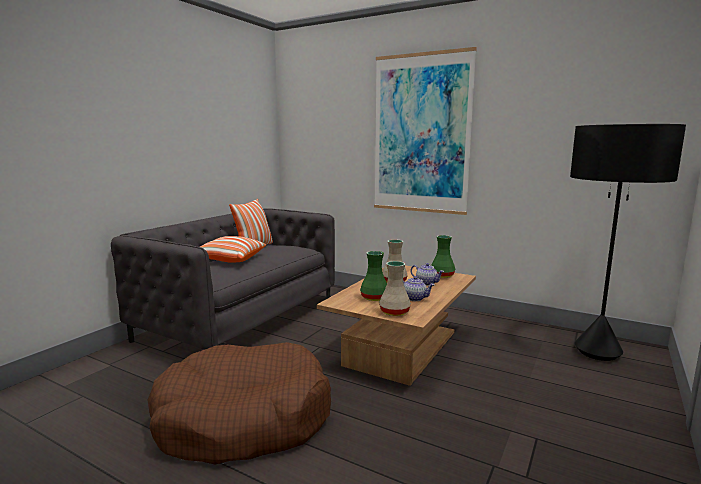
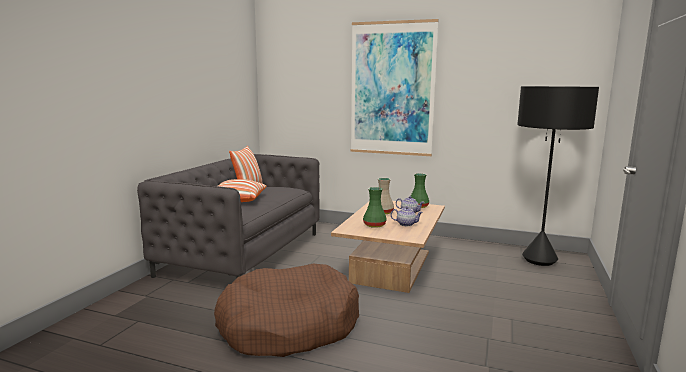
camera: 10 degrees left, 0 degrees up
beige vase [379,261,411,316] -> none

